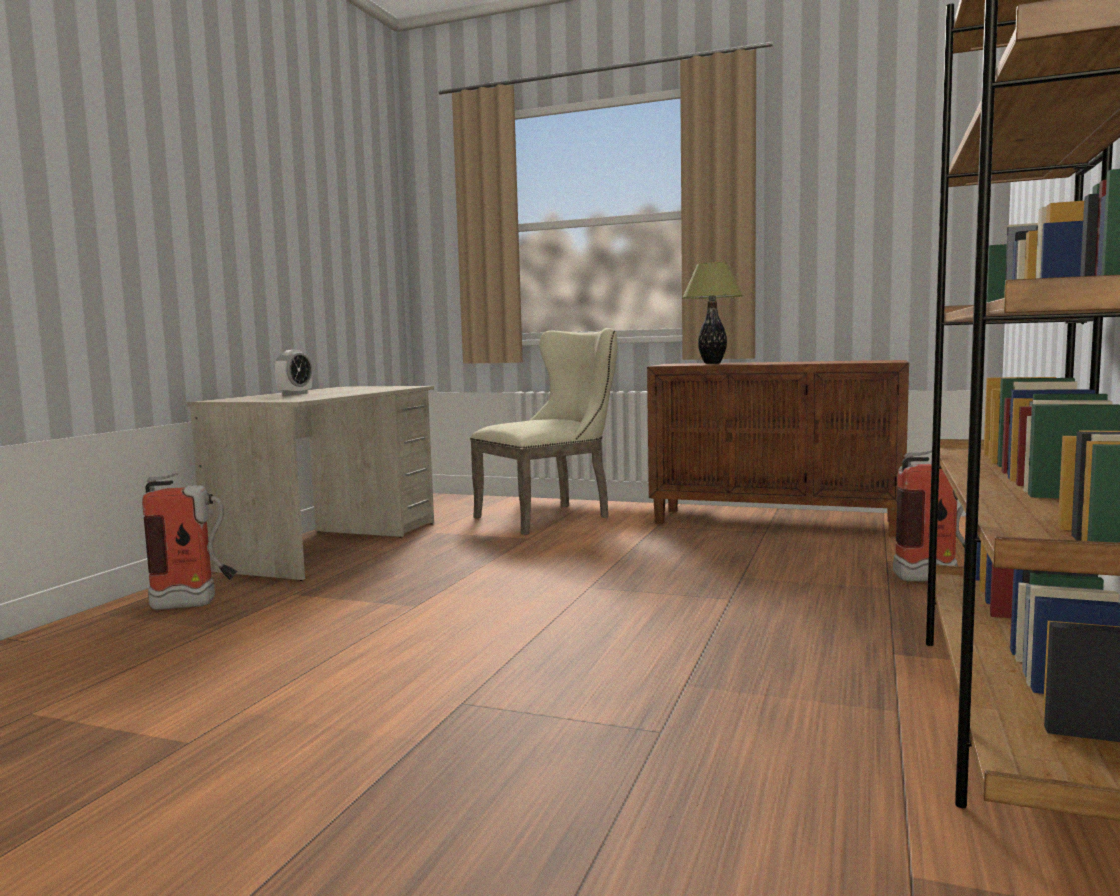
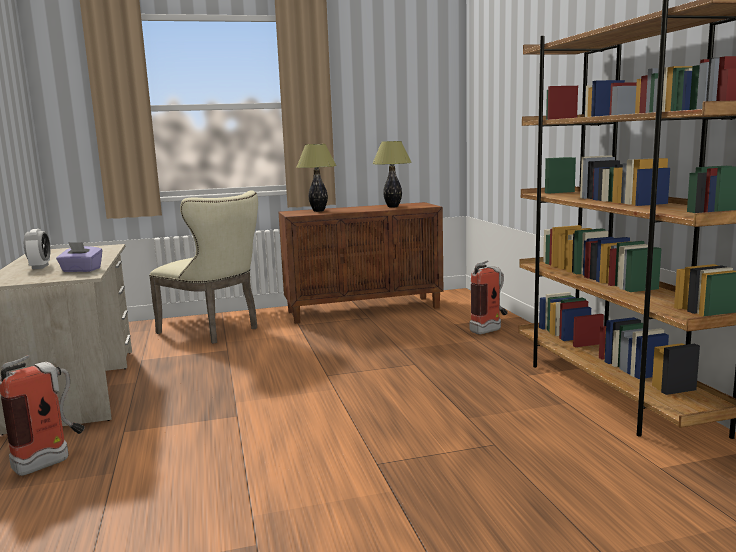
camera: 35 degrees left, 5 degrees up
beige chair [470,328,618,535] -> beige chair turned 105 degrees clockwise [149,190,258,344]
none -> purple tissue box [56,242,102,272]
none -> table lamp [372,141,412,208]

